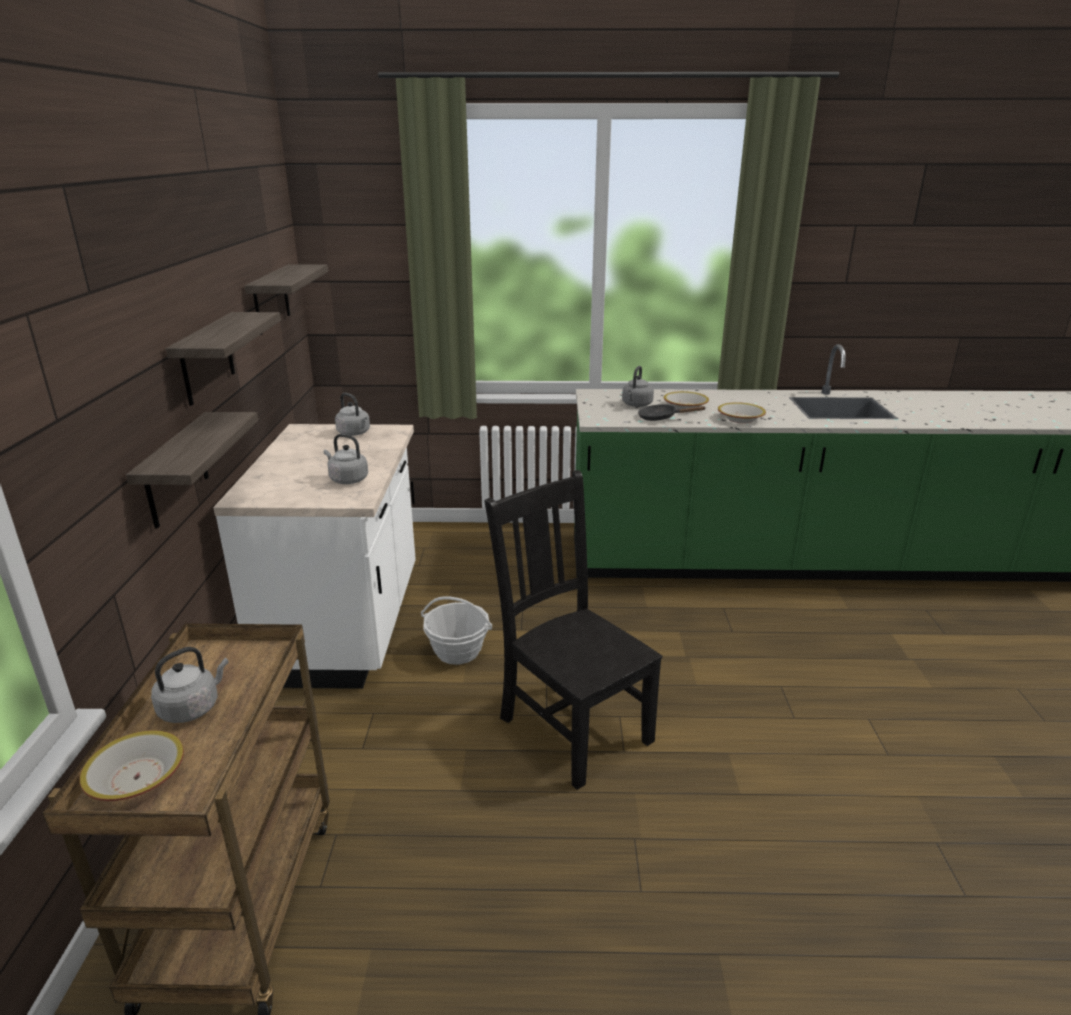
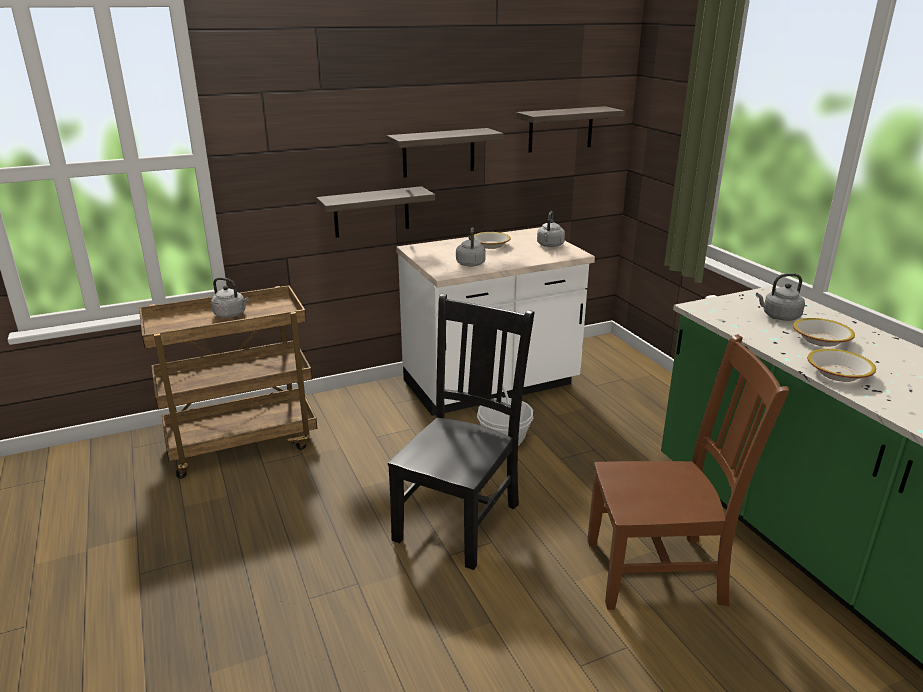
camera: 65 degrees right, 0 degrees up
bowl [80,730,184,801] -> bowl moved to [474,232,511,249]
black frying pan [638,404,705,421] -> none
none -> brown chair [587,334,789,610]

